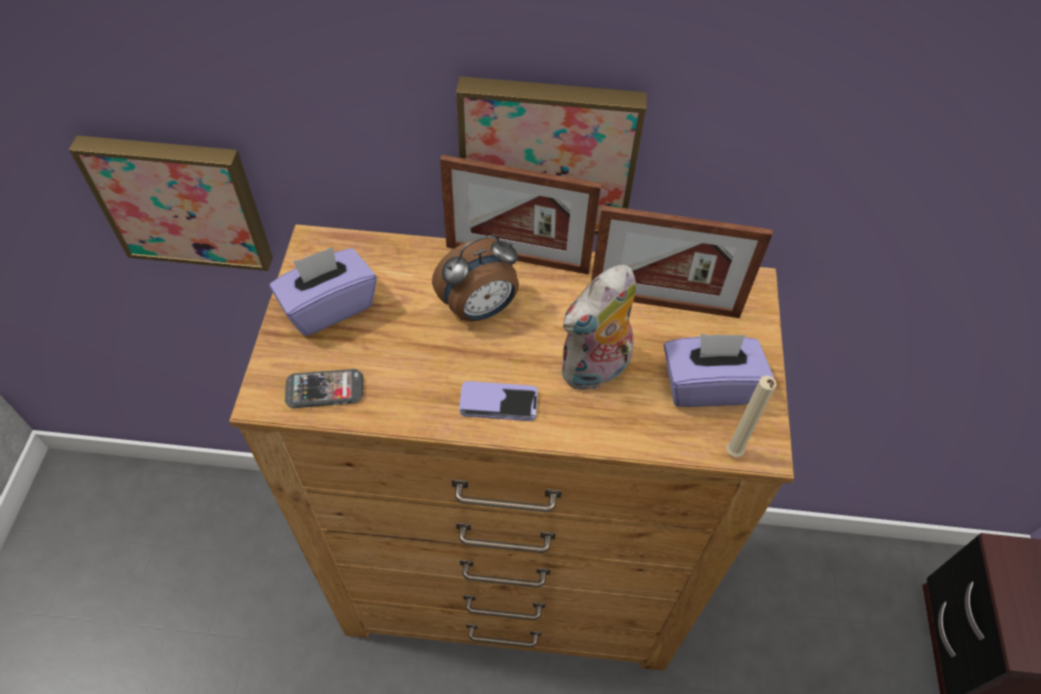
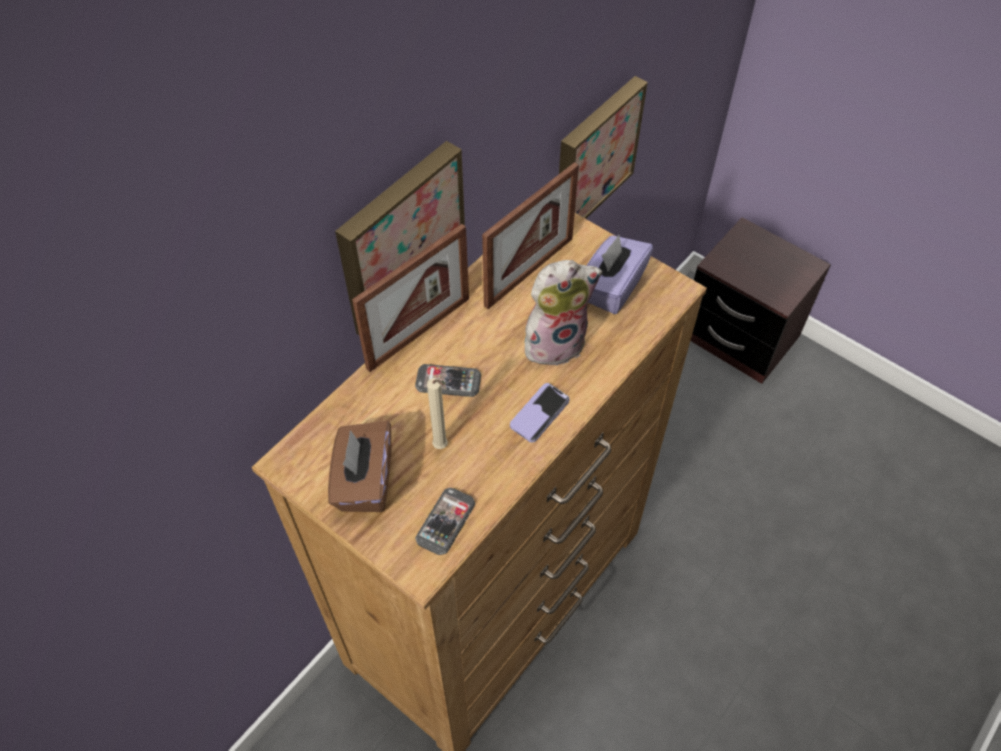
camera: 55 degrees left, 0 degrees up
picture [69,135,273,271] -> picture moved to [559,76,648,219]
purple tissue box [270,247,377,336] -> brown tissue box [328,421,391,512]
alarm clock [432,235,519,321] -> phone [415,364,481,397]
plush toy [561,265,636,390] -> plush toy turned 105 degrees counterclockwise [525,260,602,366]
beige candle [726,376,776,457] -> beige candle moved to [427,378,448,449]

